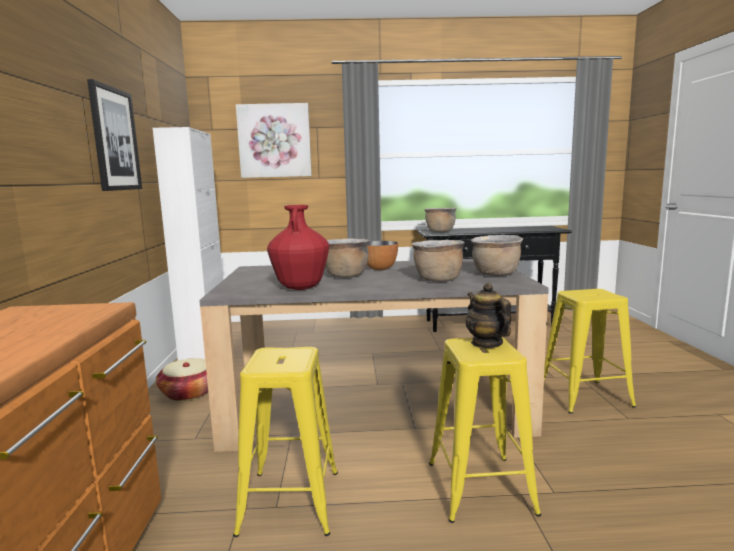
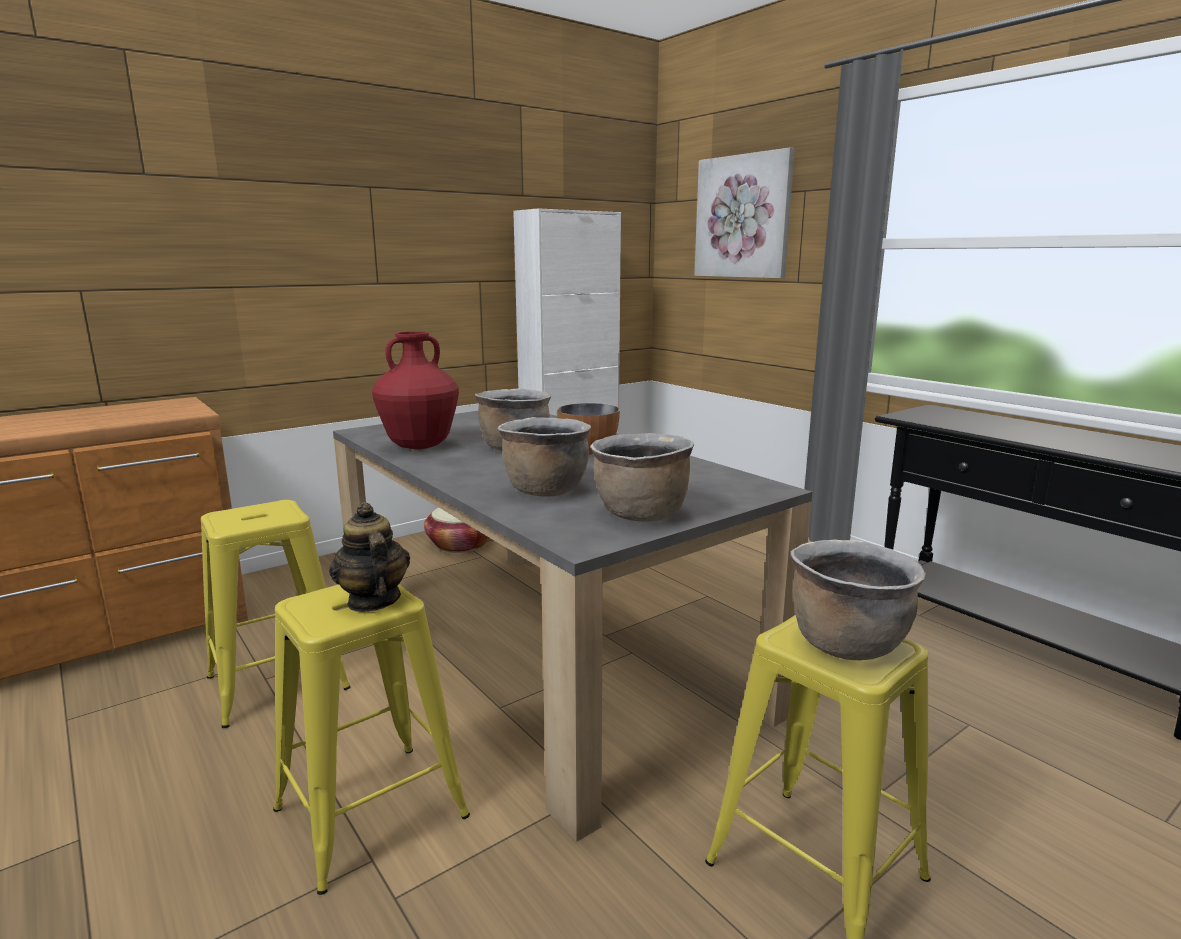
camera: 55 degrees right, 5 degrees up
picture [87,79,142,191] -> none
brown cooking pot [424,208,456,232] -> brown cooking pot moved to [790,539,926,660]
teapot [465,283,511,348] -> teapot turned 60 degrees counterclockwise [329,502,410,612]

